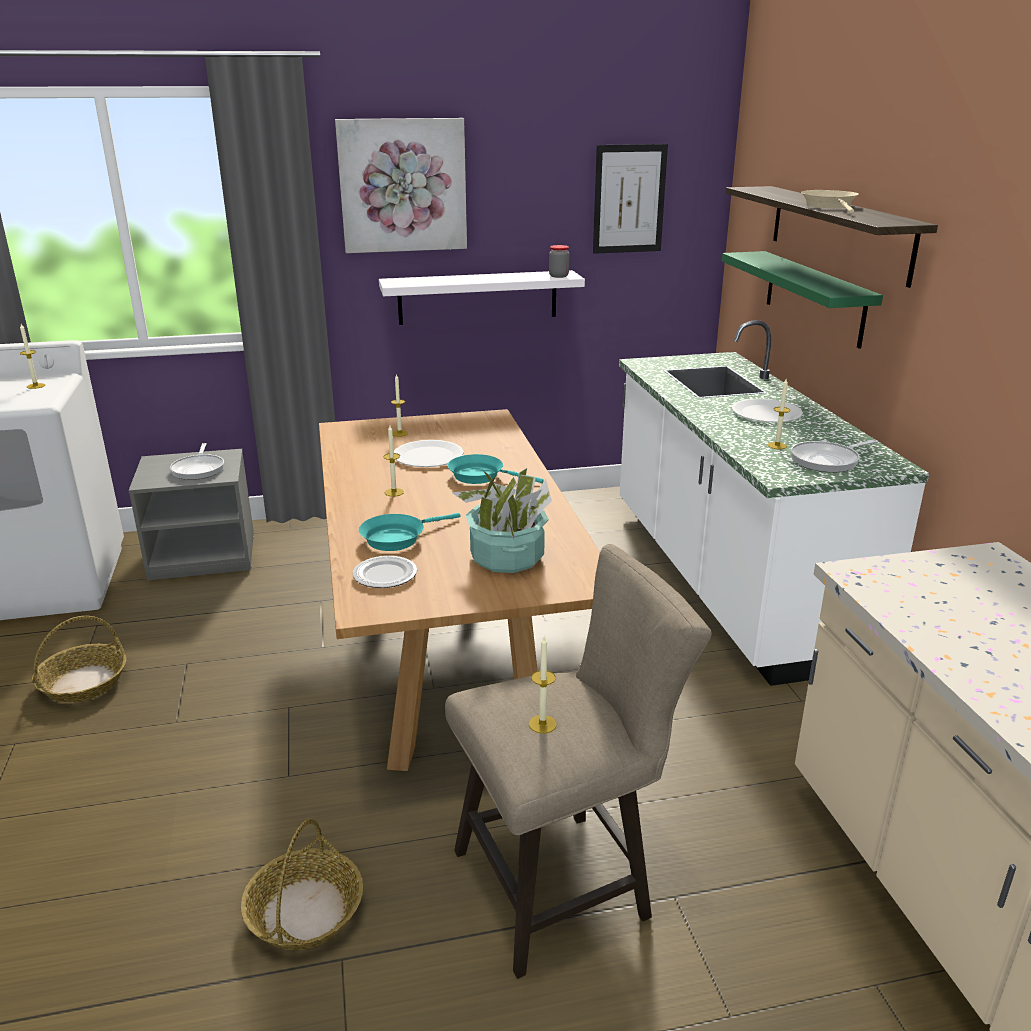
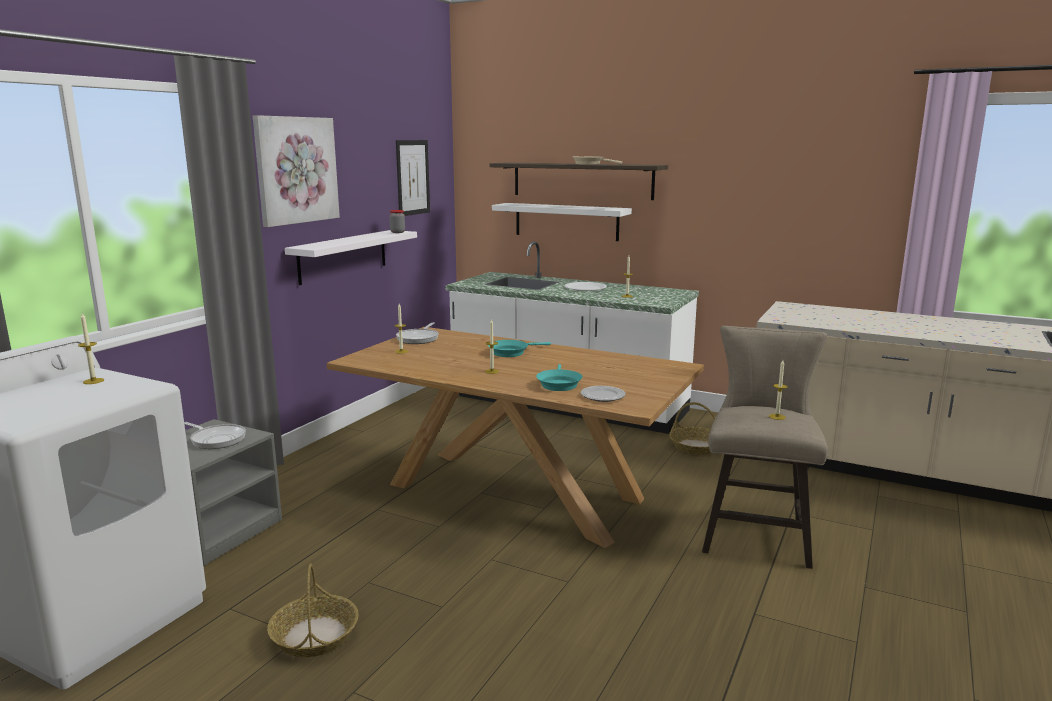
camera: 50 degrees left, 10 degrees down
basket [241,819,363,950] -> basket moved to [669,402,716,455]
white plate [394,440,464,467] -> none
potted plant [451,468,552,573] -> none
green shelf [722,251,883,349] -> white shelf [492,203,632,241]
frying pan [791,440,878,473] -> frying pan moved to [396,322,439,344]

